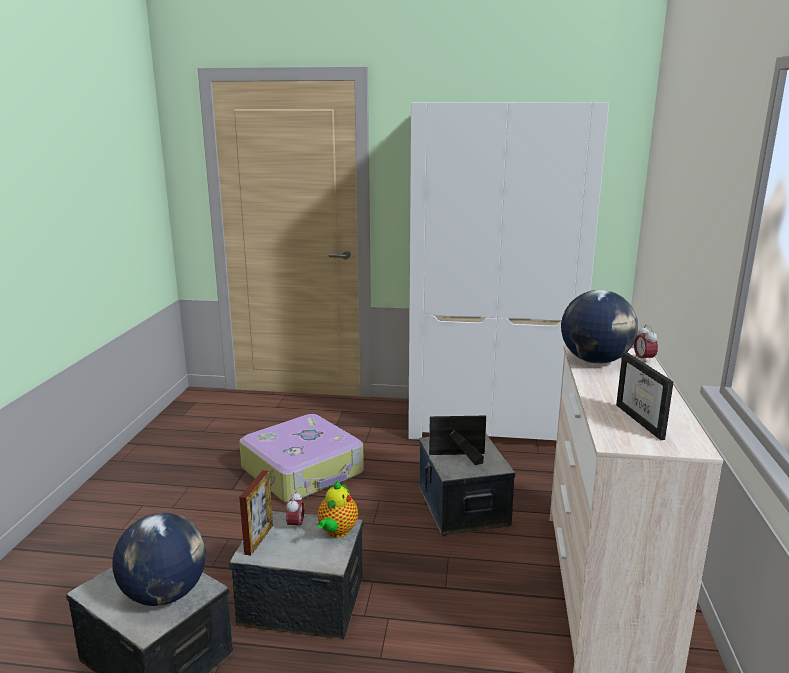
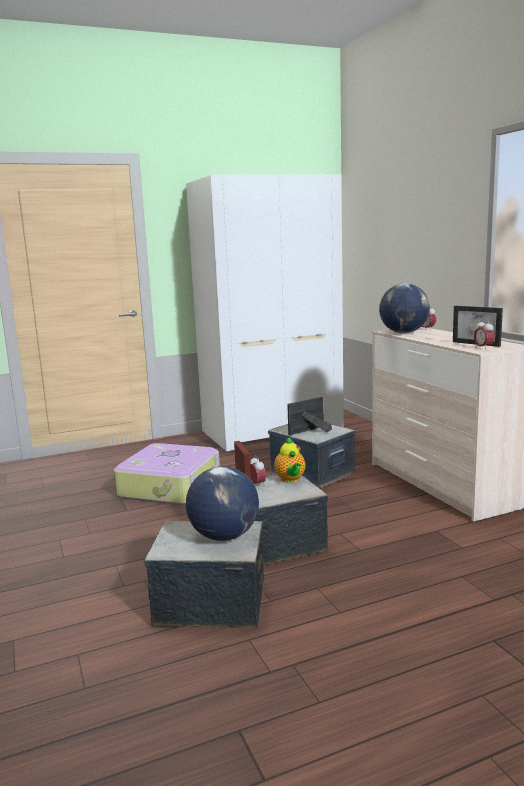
camera: 30 degrees left, 5 degrees down
none -> alarm clock [474,319,495,350]

